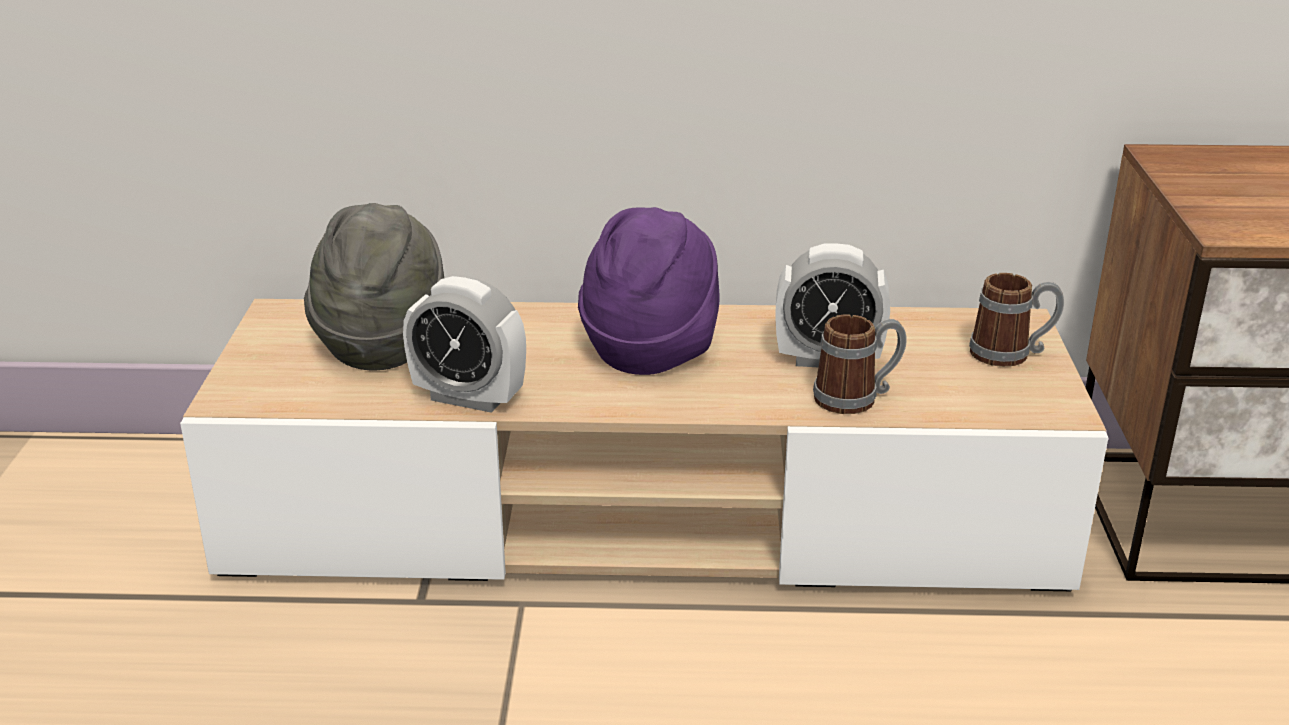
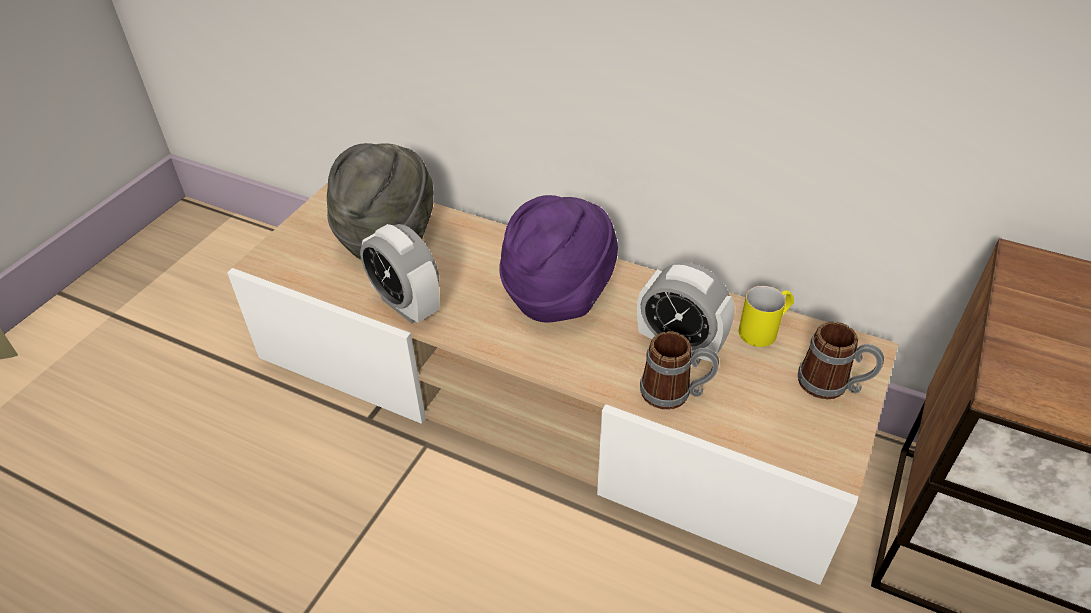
camera: 25 degrees right, 15 degrees up
none -> yellow mug [739,286,794,347]

